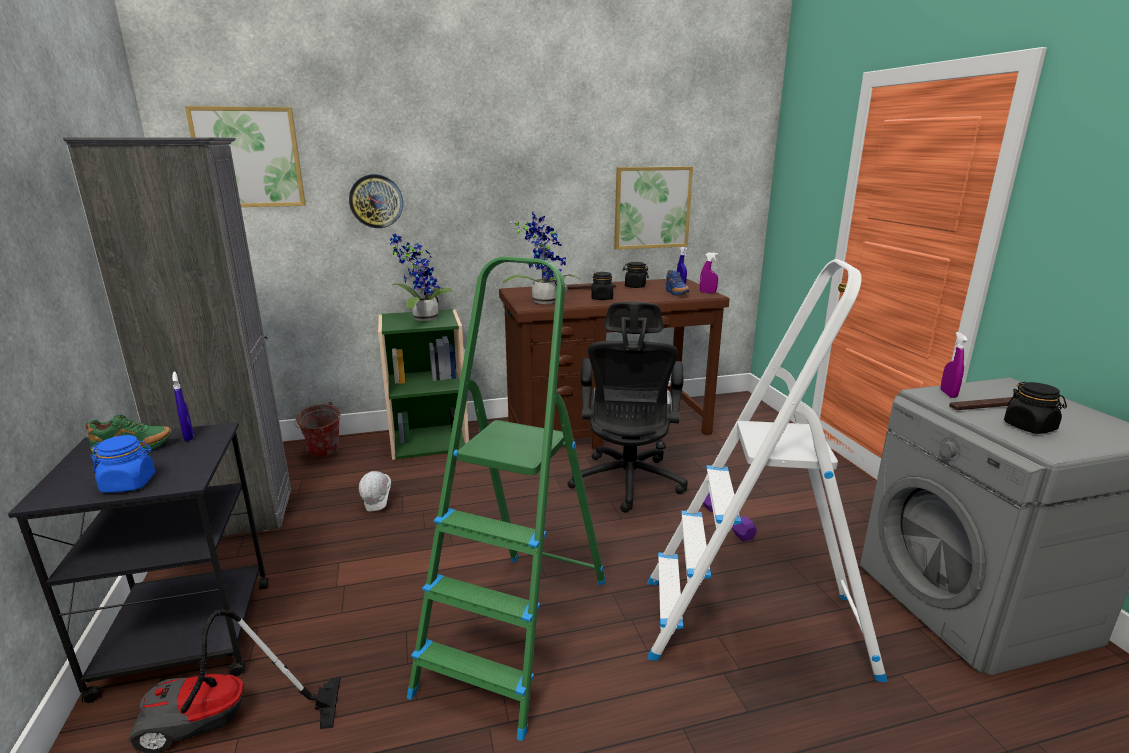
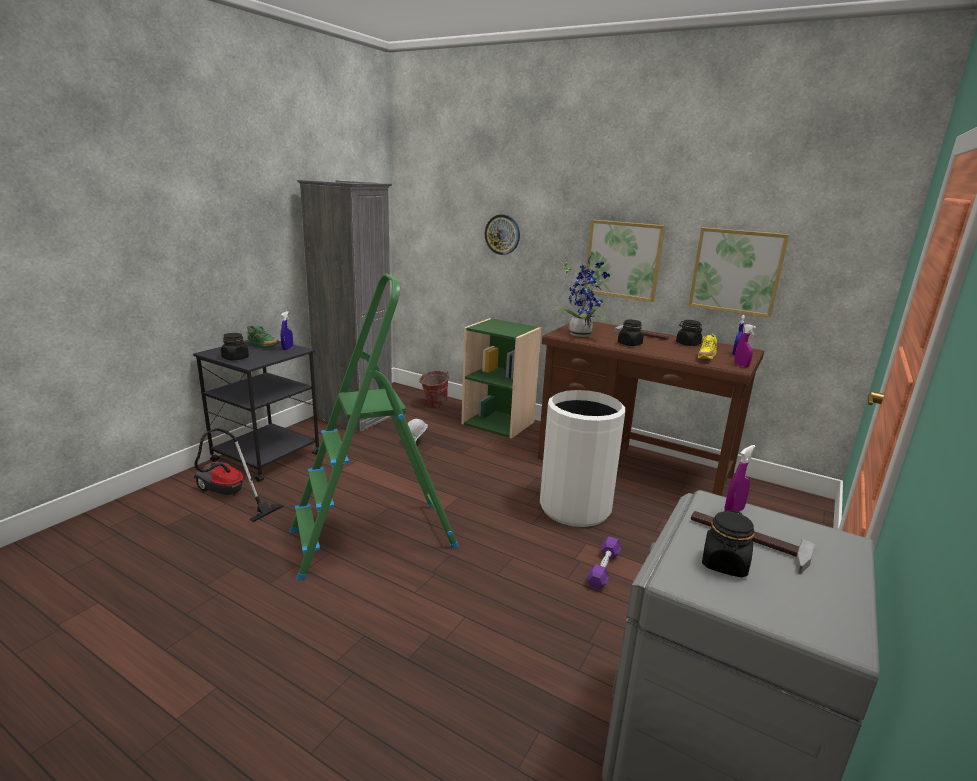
camera: 45 degrees right, 0 degrees up
blue jar [90,435,155,493] -> black jar [221,333,249,361]
picture [185,106,306,207] -> picture moved to [584,220,665,302]
potted plant [389,233,452,321] -> none
office chair [567,302,688,513] -> white trash can [540,390,625,527]
white step ladder [647,259,888,682] -> none
blue shoe [666,270,689,295] -> yellow shoe [698,334,717,359]

